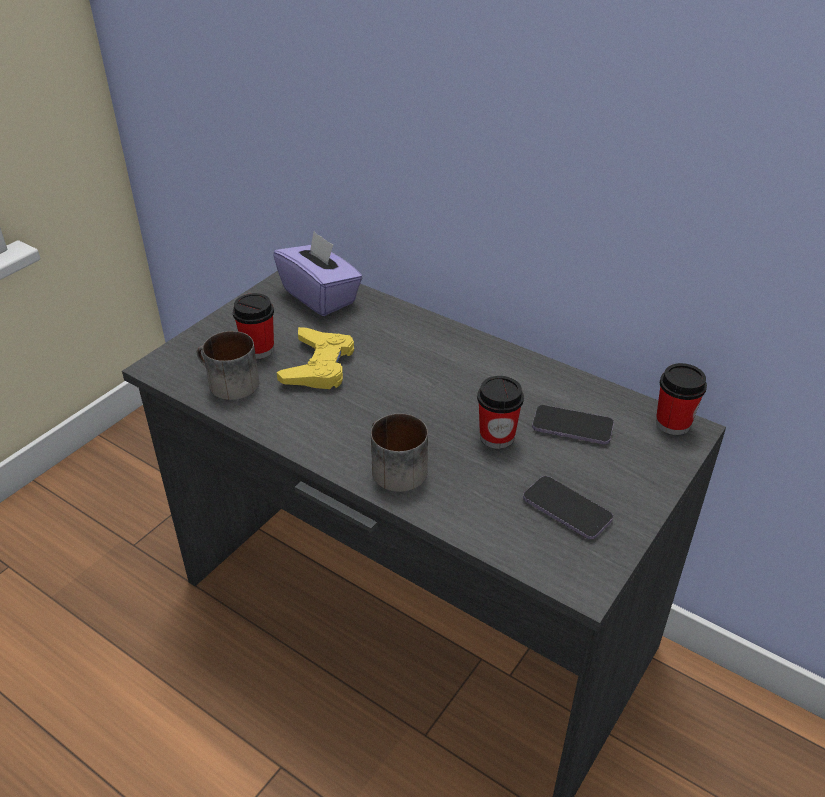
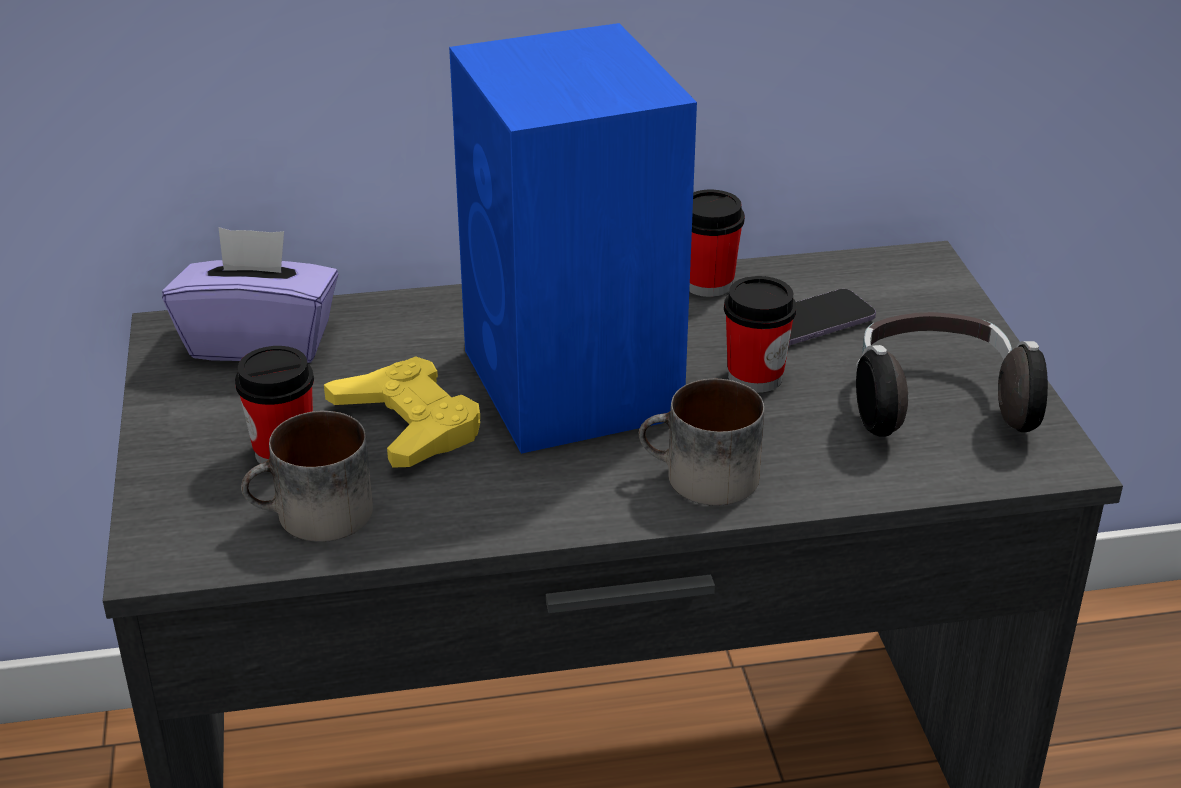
camera: 45 degrees left, 5 degrees down
phone [523,476,613,540] -> headphones [856,312,1048,437]
cup [656,363,707,435] -> cup moved to [689,190,745,297]
none -> blue speaker [449,23,697,454]

